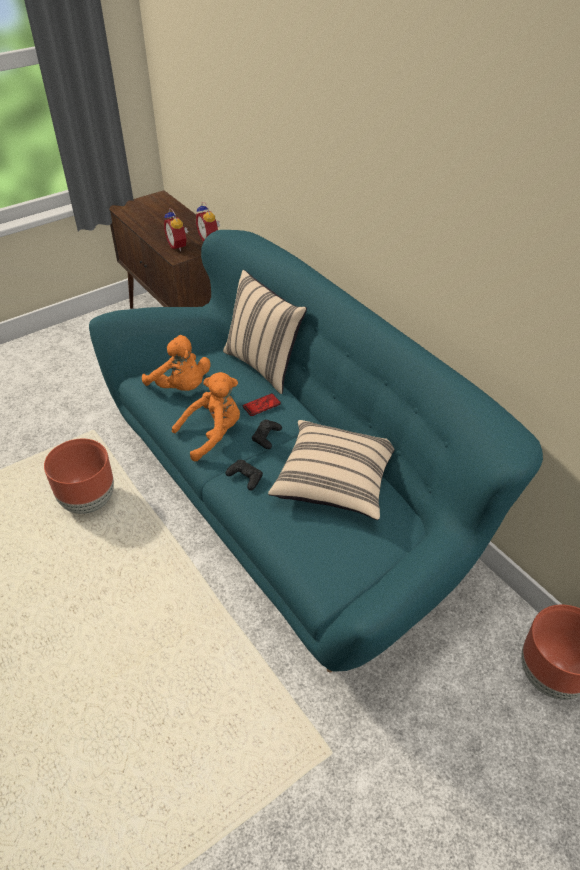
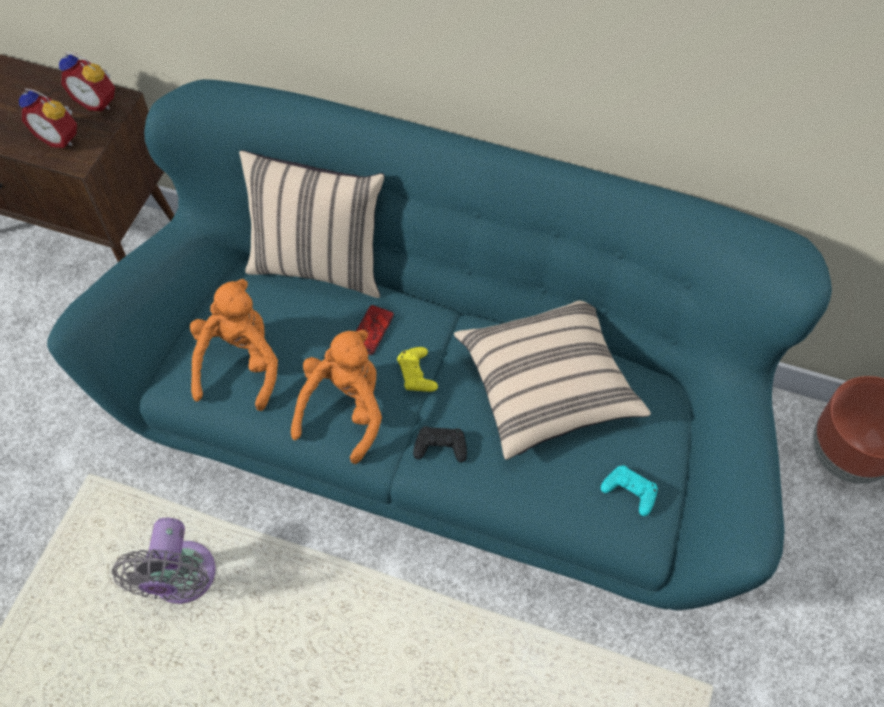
camera: 35 degrees left, 15 degrees up
brown planter [44,439,114,514] -> grey fan [112,518,216,604]
orange plush toy [142,335,210,391] -> orange plush toy turned 90 degrees counterclockwise [190,279,278,411]
black game controller [252,420,282,449] -> yellow game controller [397,347,438,392]
none -> turquoise game controller [601,465,658,516]

